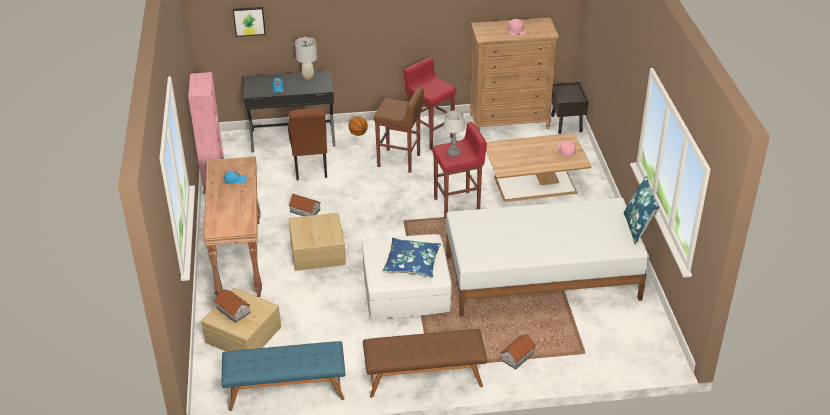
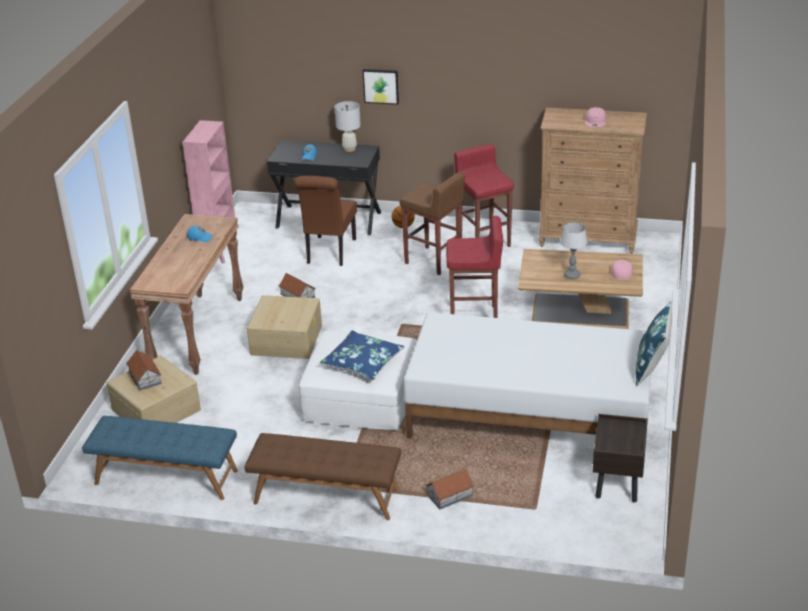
camera: 20 degrees right, 5 degrees down
picture [233,7,266,37] -> picture moved to [362,69,399,105]
table lamp [443,110,465,157] -> table lamp moved to [560,222,587,279]
brown nightstand [551,82,589,134] -> brown nightstand moved to [593,414,648,503]

